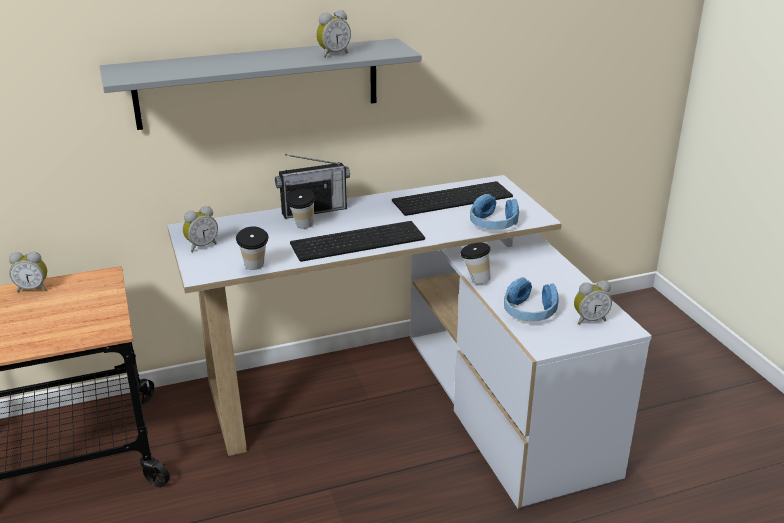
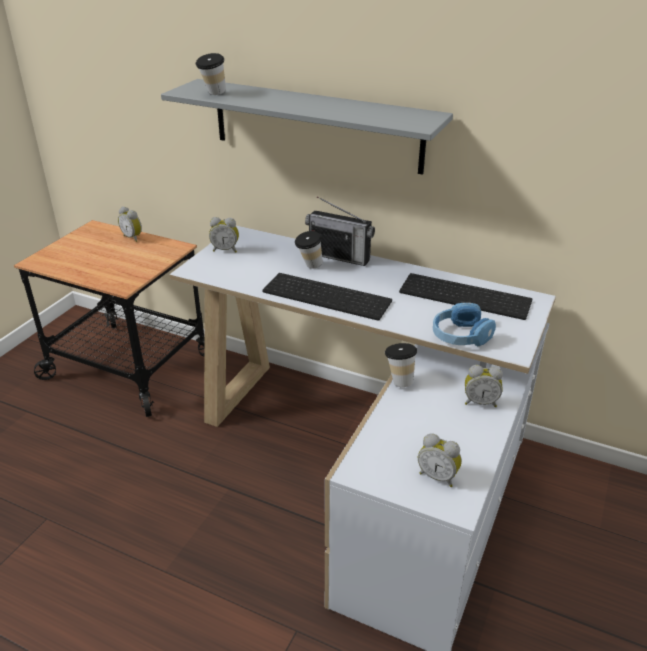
camera: 45 degrees right, 5 degrees up
cup [236,226,268,270] -> cup moved to [196,53,226,95]
alarm clock [316,10,351,58] -> alarm clock moved to [465,365,503,407]
blue headphones [504,277,559,321] -> none

